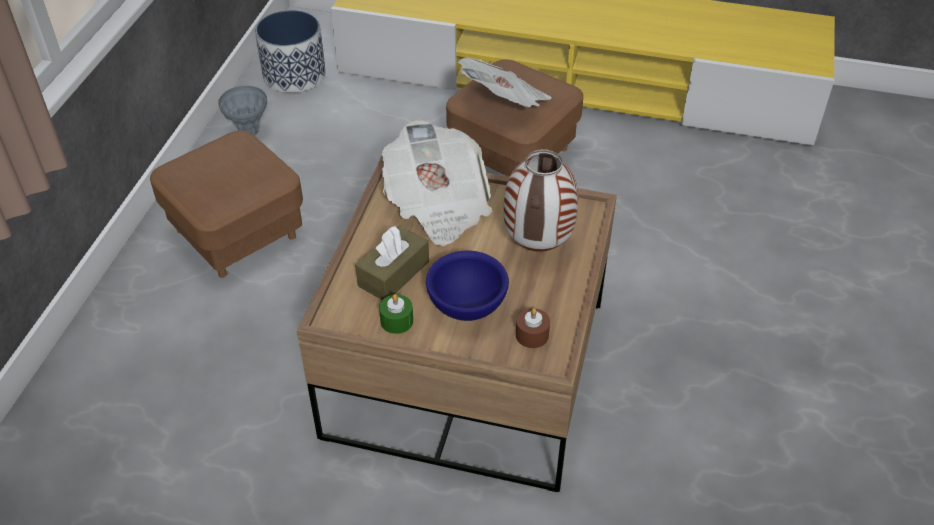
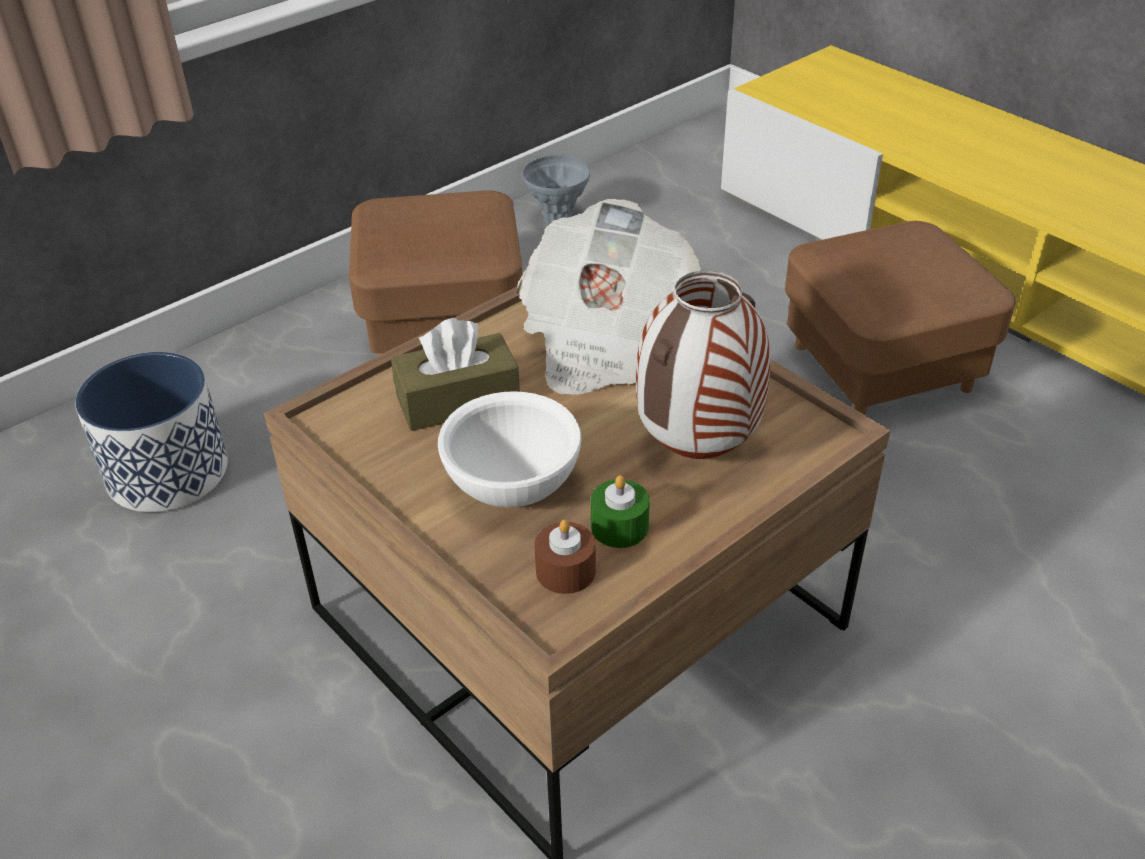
camera: 35 degrees right, 5 degrees down
planter [255,10,326,93] -> planter moved to [75,352,228,512]
green candle [379,294,413,334] -> green candle moved to [591,475,650,548]
blue bowl [426,251,509,321] -> white bowl [438,391,581,507]
newspaper [458,57,552,108] -> none

